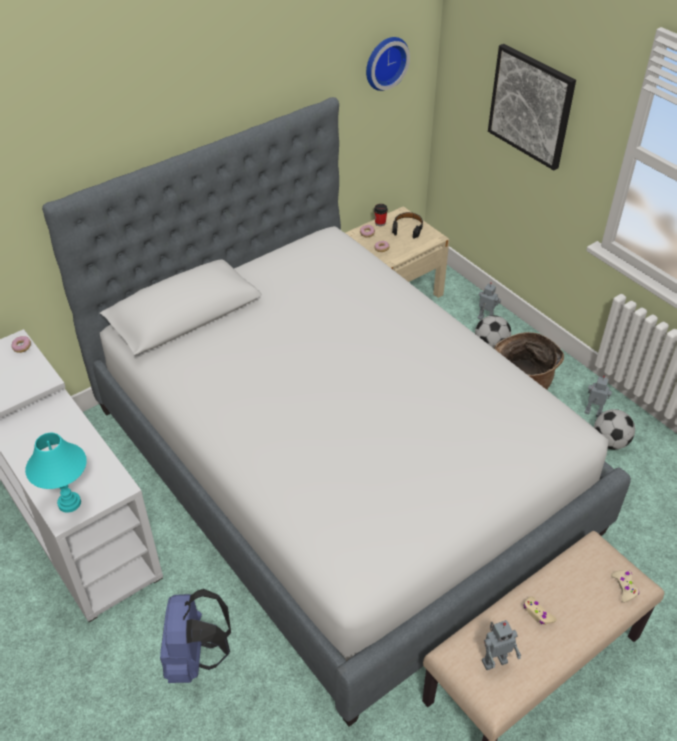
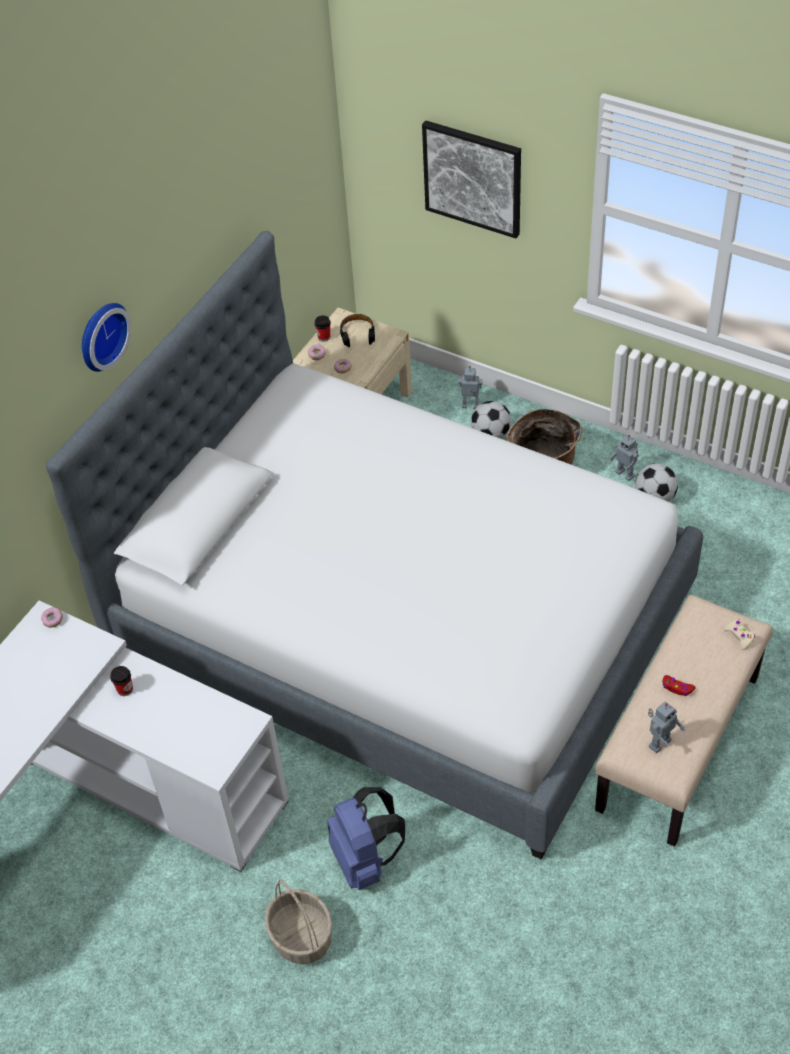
camera: 20 degrees left, 5 degrees up
turquoise table lamp [25,433,87,513] -> none
wall clock [366,37,410,91] -> wall clock moved to [82,303,132,372]
beige game controller [524,596,557,625] -> red game controller [662,675,696,696]
toy robot [584,376,612,417] -> toy robot turned 135 degrees counterclockwise [609,435,639,481]
none -> cup [110,666,133,696]
none -> basket [264,879,332,964]

